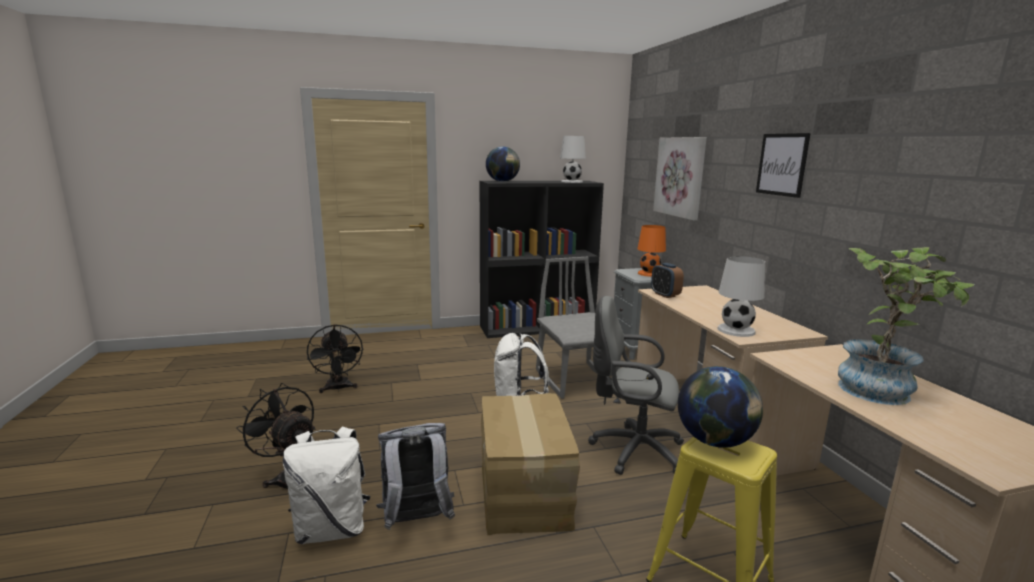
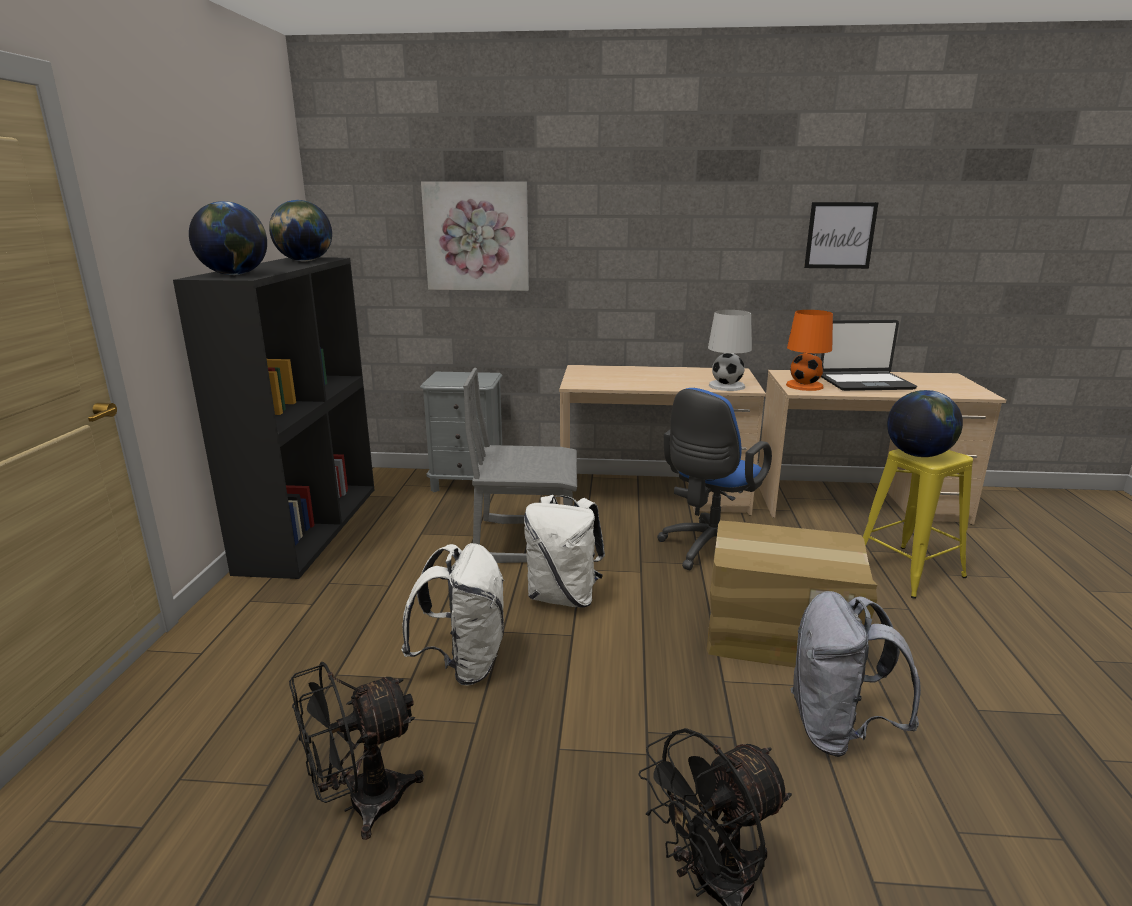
camera: 70 degrees left, 5 degrees up
white backpack [283,427,370,544] -> white backpack moved to [401,543,504,686]
black fan [307,324,363,393] -> black fan turned 150 degrees clockwise [289,662,424,840]
white table lamp [560,136,586,183] -> globe [269,200,332,261]
grey office chair [588,296,684,475] -> blue office chair [657,388,772,570]
orange table lamp [637,225,666,277] -> orange table lamp moved to [786,310,833,391]
alarm clock [651,263,684,298] -> none
picture [756,133,811,198] -> picture moved to [804,202,879,269]
potted plant [838,247,975,405] -> laptop [821,320,917,391]

